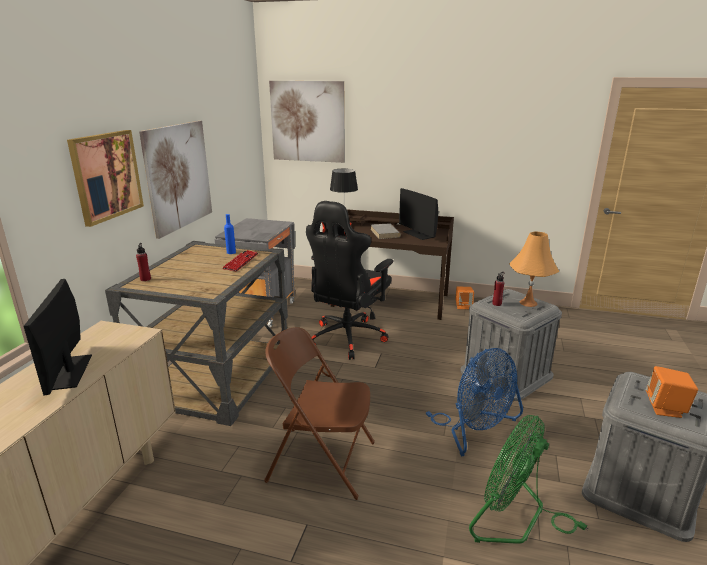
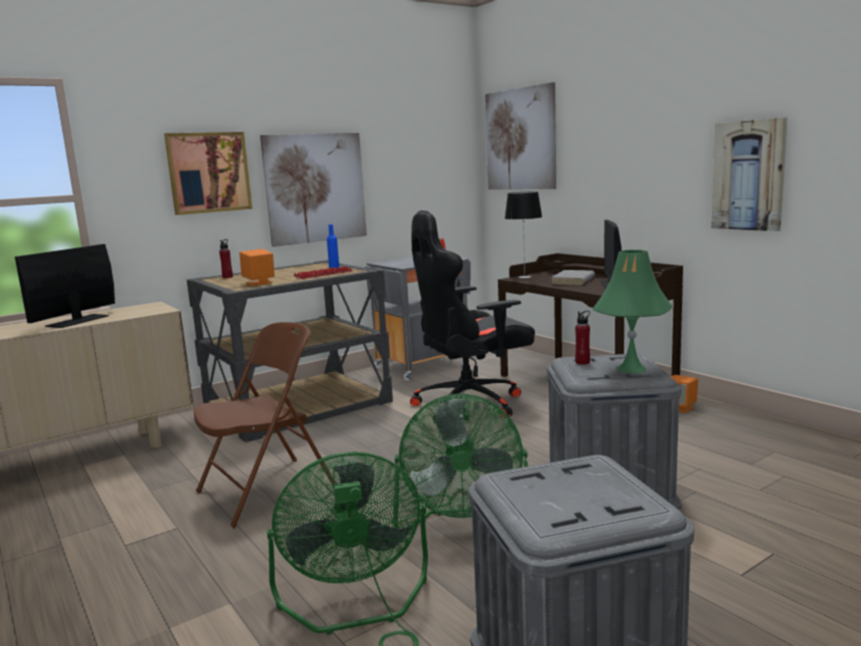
camera: 40 degrees right, 10 degrees down
brown chair [264,327,375,500] -> brown chair turned 90 degrees clockwise [194,322,336,528]
blue fan [426,348,523,456] -> green fan [393,394,528,529]
orange table lamp [509,231,559,307] -> green table lamp [593,250,673,373]
orange speaker [646,366,698,418] -> orange speaker moved to [239,249,275,286]
none -> picture [711,118,787,231]

